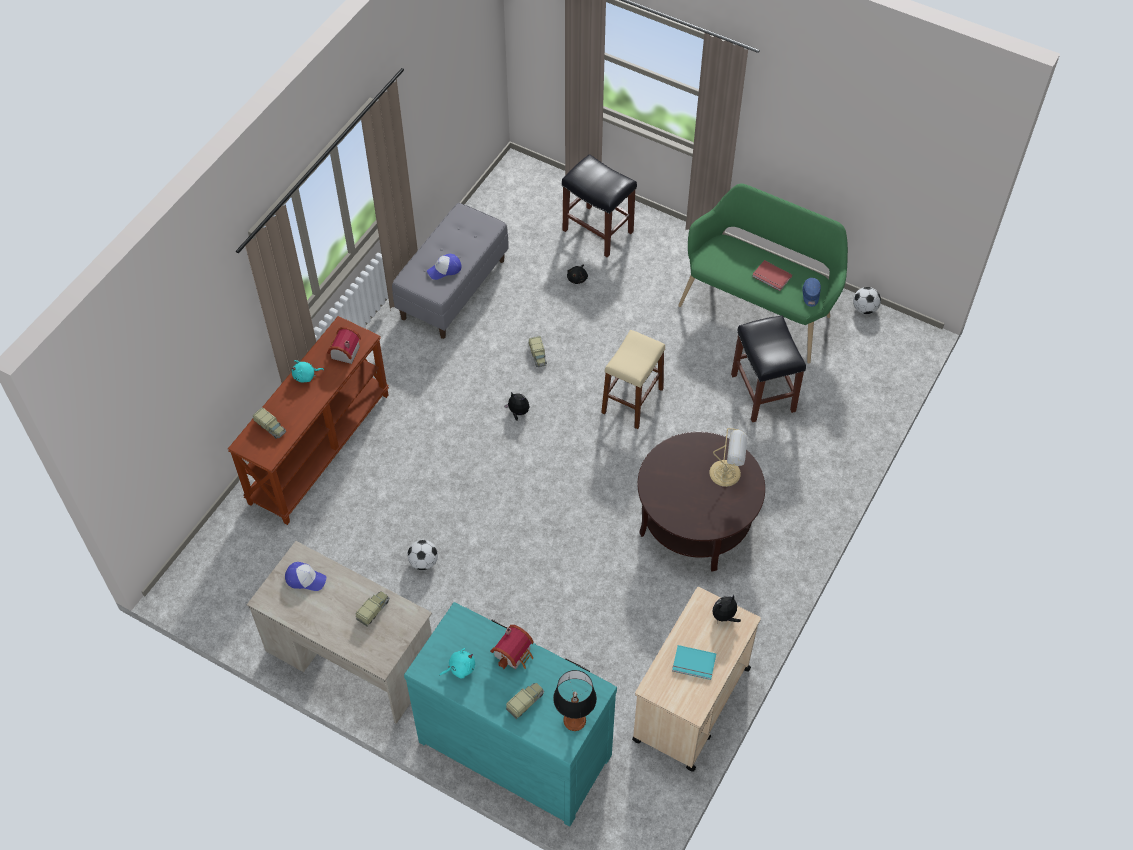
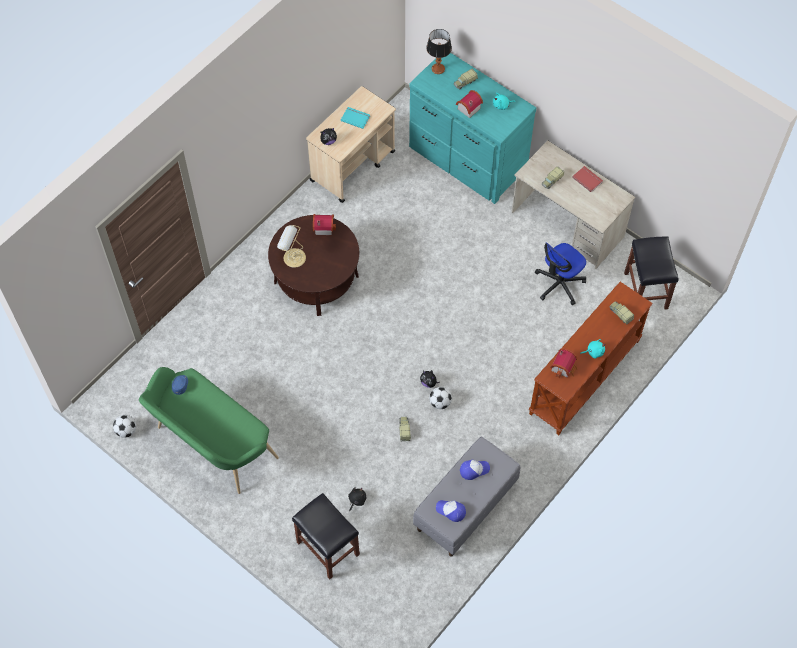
camera: 170 degrees left, 5 degrees up
cap [285,562,327,591] -> cap moved to [436,500,466,522]
football [407,540,438,570] -> football moved to [429,387,452,409]
beige stool [601,330,665,429] -> none
black stool [731,315,806,422] -> black stool moved to [624,237,679,310]
red book [752,260,792,291] -> red book moved to [572,166,603,192]
none -> toy house [313,214,336,235]
none -> office chair [535,242,586,305]

